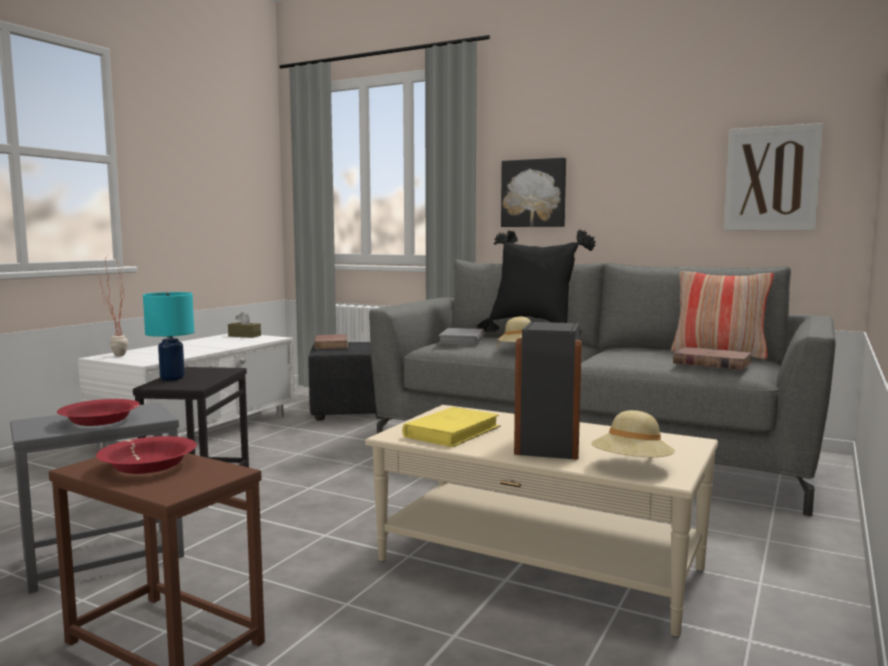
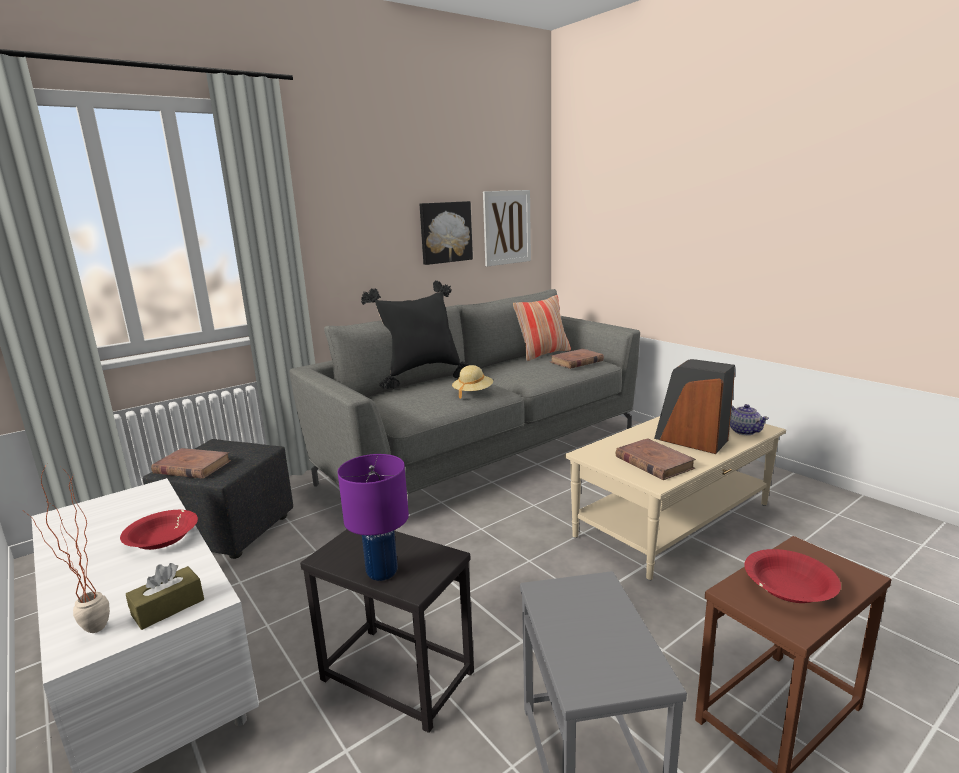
camera: 65 degrees left, 10 degrees up
red bowl [57,399,140,426] -> red bowl moved to [120,510,198,550]
turquoise table lamp [143,292,194,381] -> purple table lamp [338,454,409,581]
brown tissue box [228,312,261,338] -> brown tissue box moved to [126,563,204,630]
yellow book [402,407,500,447] -> brown book [616,438,696,480]
grey book [437,328,485,345] -> none
picture [501,158,566,227] -> picture moved to [419,201,473,265]
beige hat [591,410,675,458] -> teapot [730,404,769,435]

